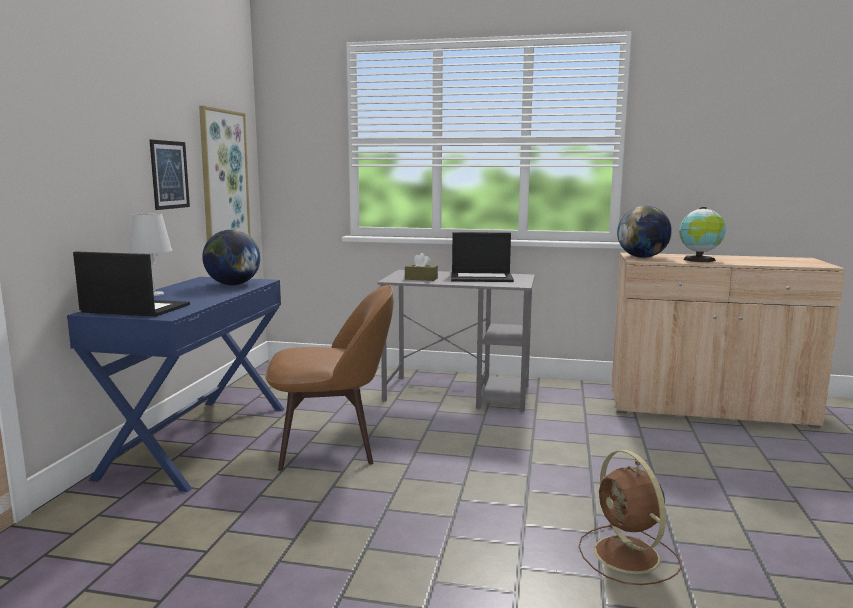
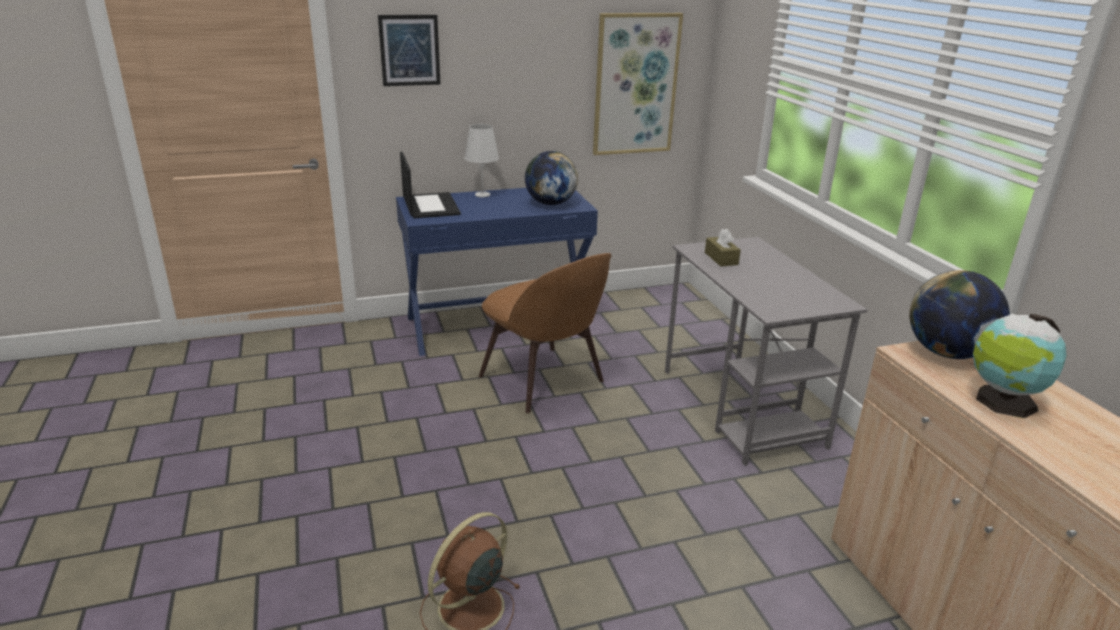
camera: 60 degrees right, 15 degrees up
picture [150,139,190,210] -> picture moved to [378,15,441,86]
laptop [451,232,514,282] -> none

